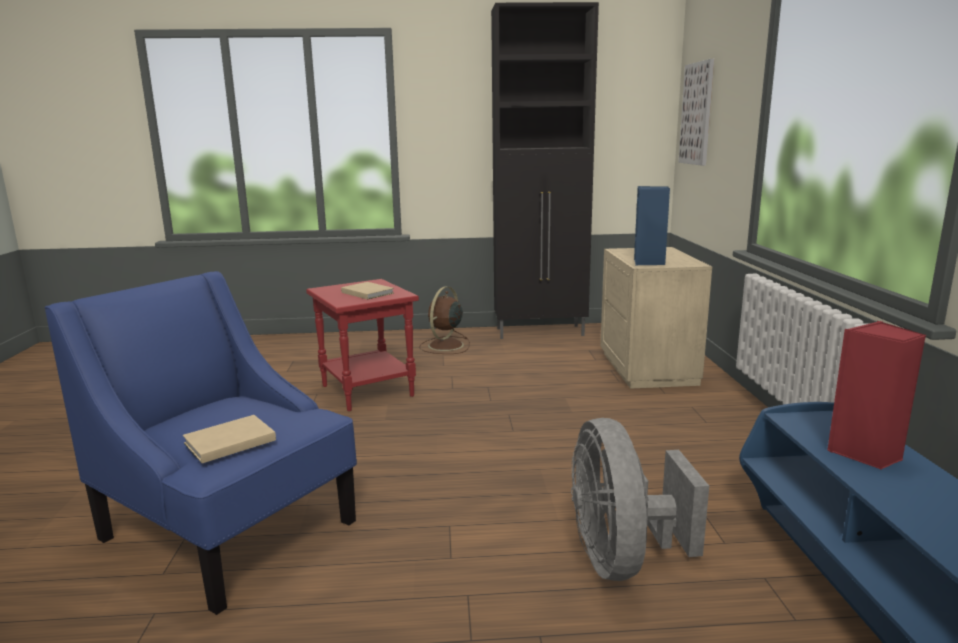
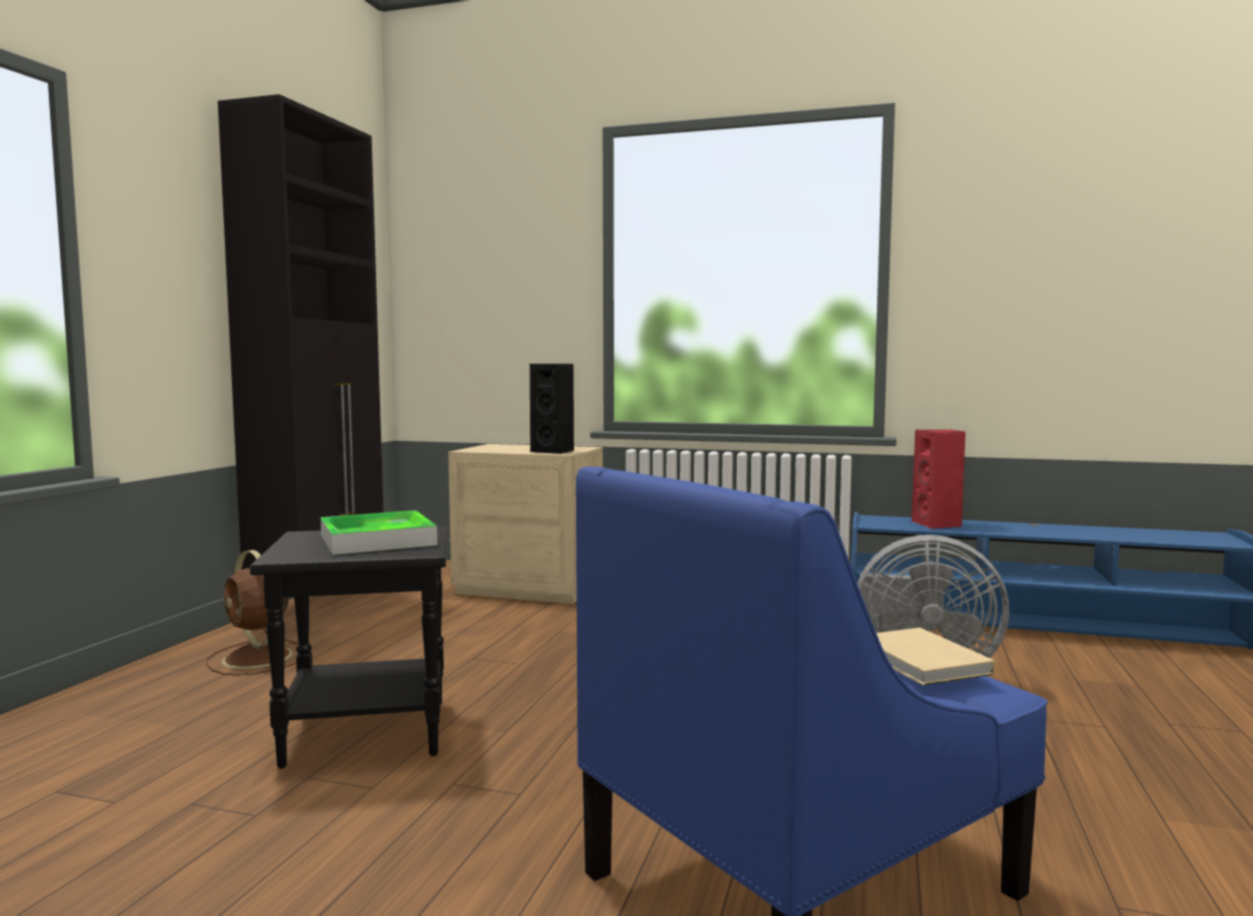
camera: 70 degrees left, 10 degrees down
red side table [306,279,419,411] -> black side table [250,526,449,769]
beige book [341,282,394,300] -> tray [320,510,437,555]
blue speaker [634,186,670,265] -> black speaker [530,364,574,454]
picture [678,59,714,166] -> none

